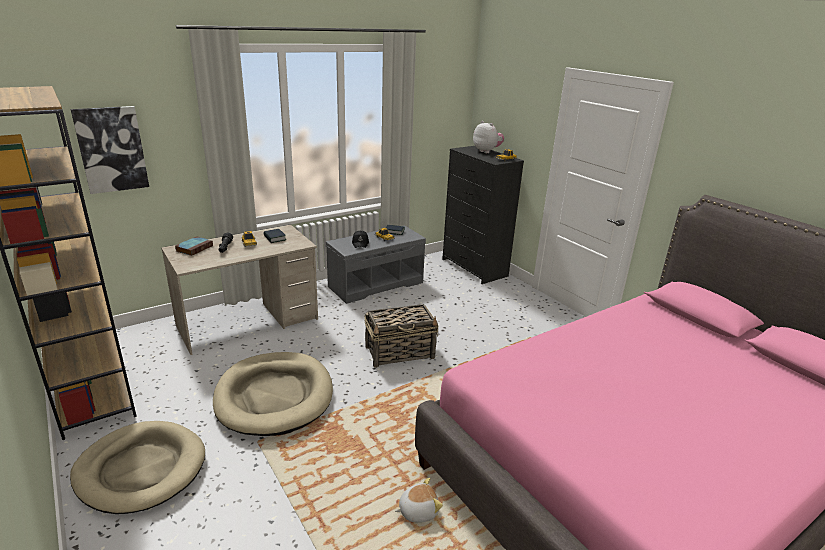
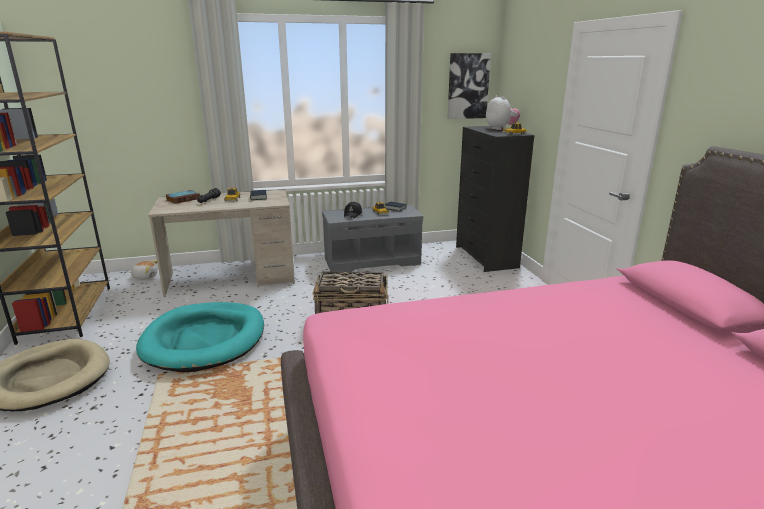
camera: 20 degrees right, 5 degrees down
picture [71,106,149,194] -> picture moved to [447,53,491,119]
beige dog bed [213,352,333,436] -> turquoise dog bed [136,302,264,372]
plush toy [395,478,443,523] -> plush toy moved to [129,260,158,279]

